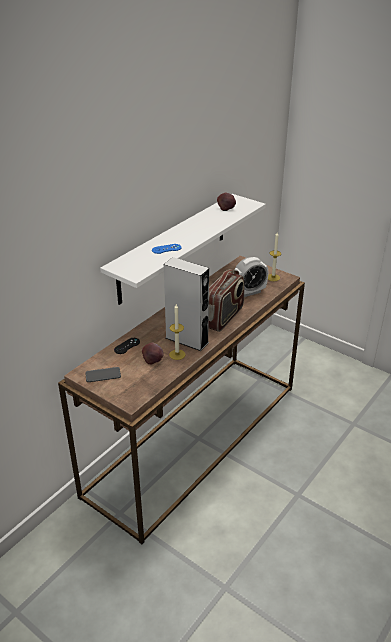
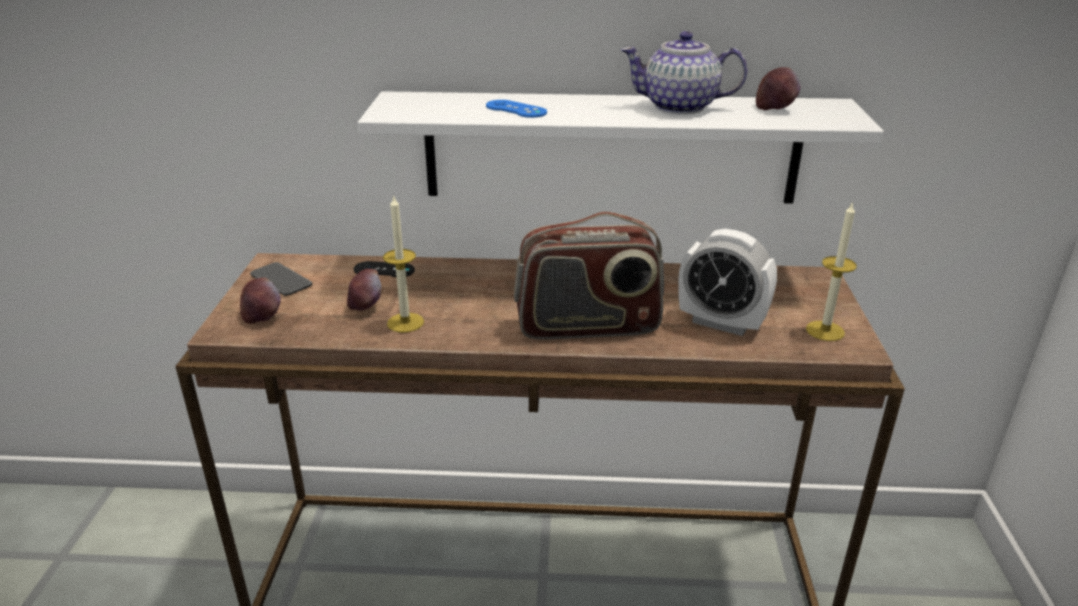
camera: 55 degrees right, 5 degrees down
grey speaker [164,257,209,351] -> none
none -> apple [240,277,281,324]
none -> teapot [621,31,748,114]

